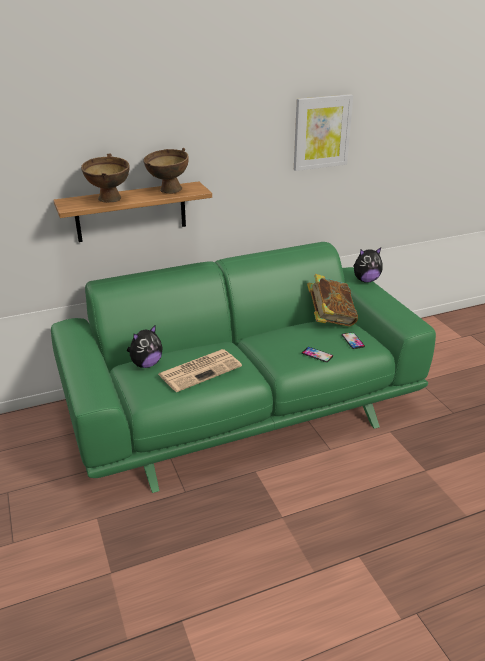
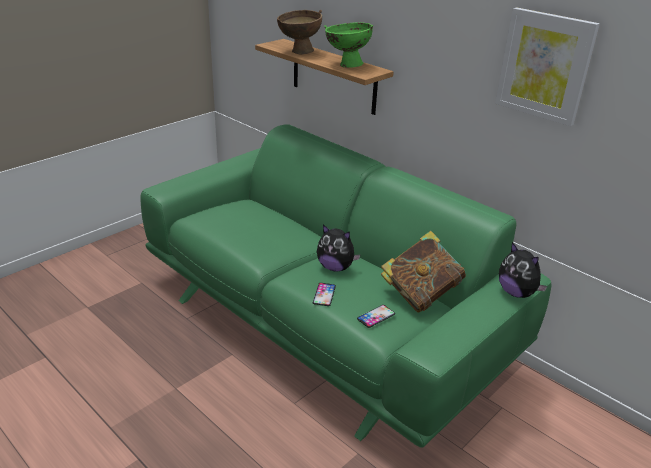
camera: 65 degrees right, 0 degrees up
plush toy [127,325,163,368] -> plush toy moved to [317,225,361,271]
brown bowl [143,148,189,194] -> green bowl [324,22,373,68]
newspaper [158,349,242,392] -> none

